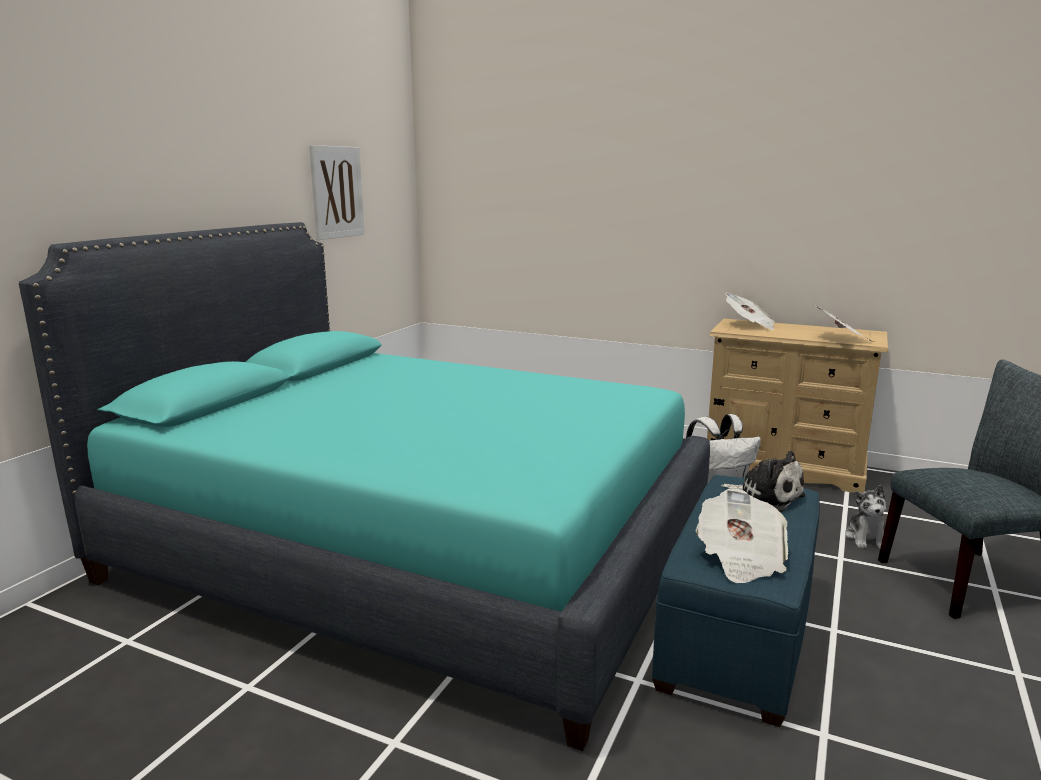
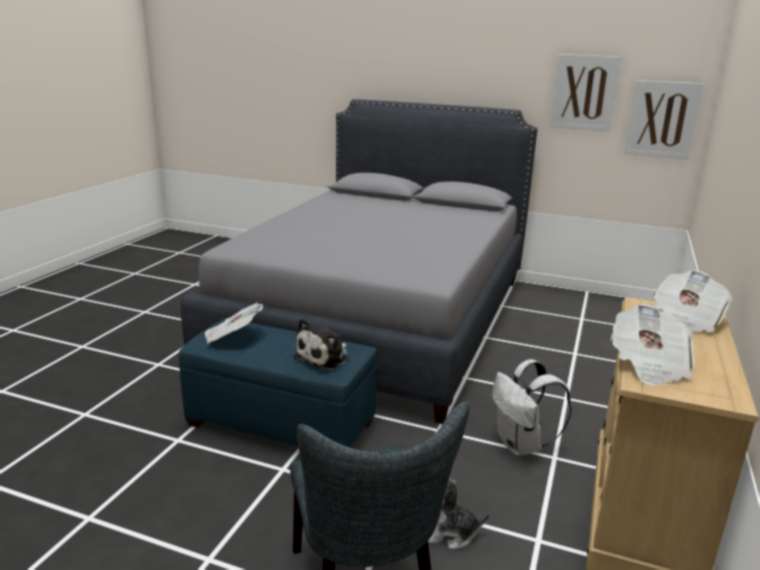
camera: 85 degrees right, 5 degrees up
turquoise bed [19,222,710,751] -> grey bed [181,99,538,424]
none -> picture [625,80,703,159]

